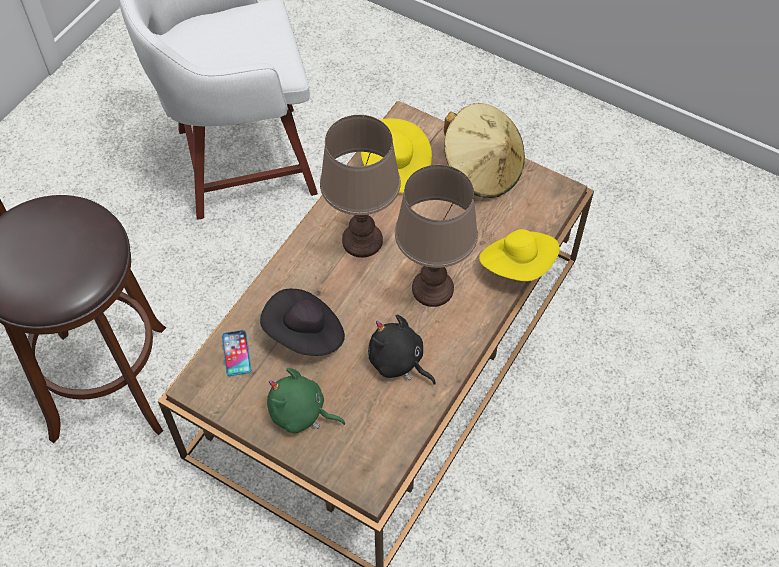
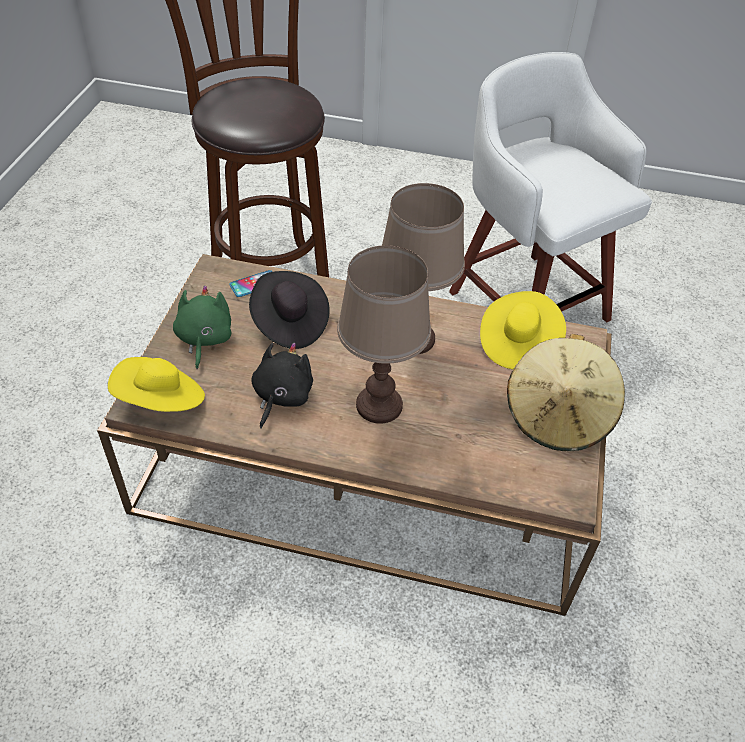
camera: 70 degrees right, 10 degrees down
yellow hat [479,229,560,281] -> yellow hat moved to [108,357,205,412]

